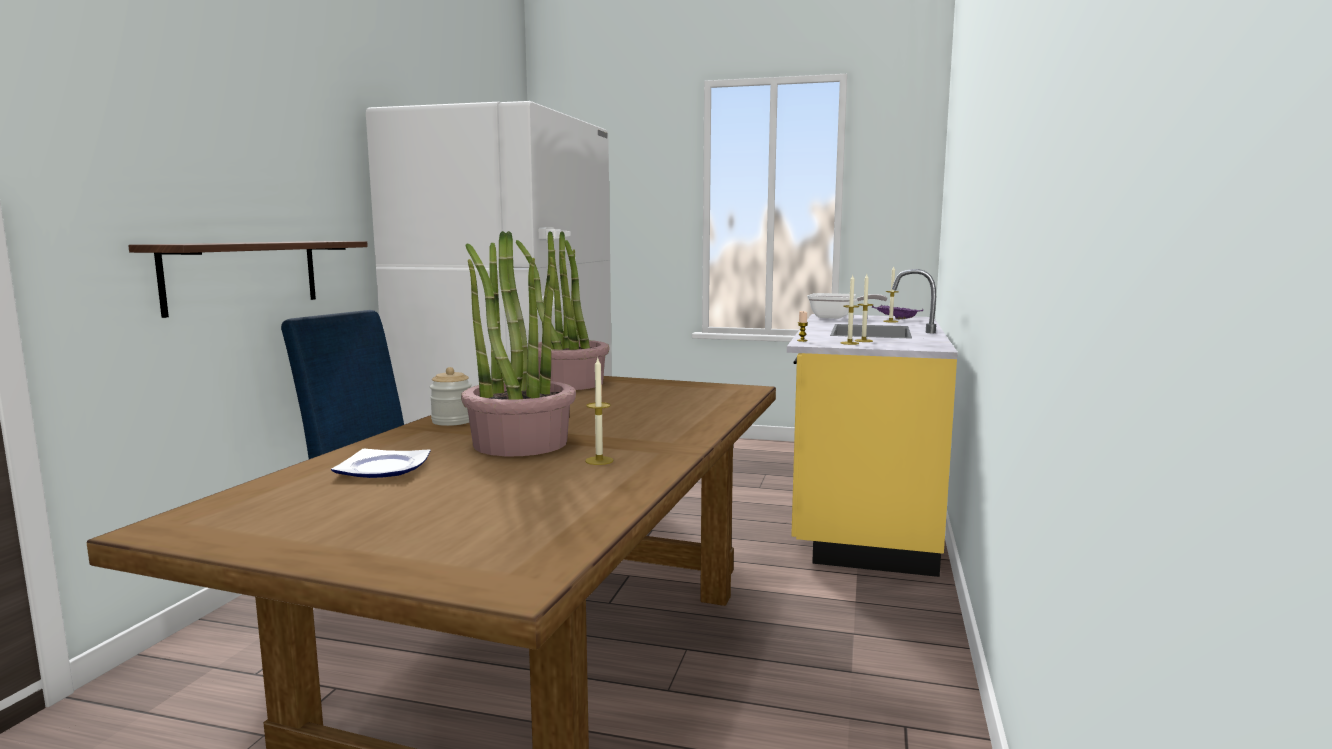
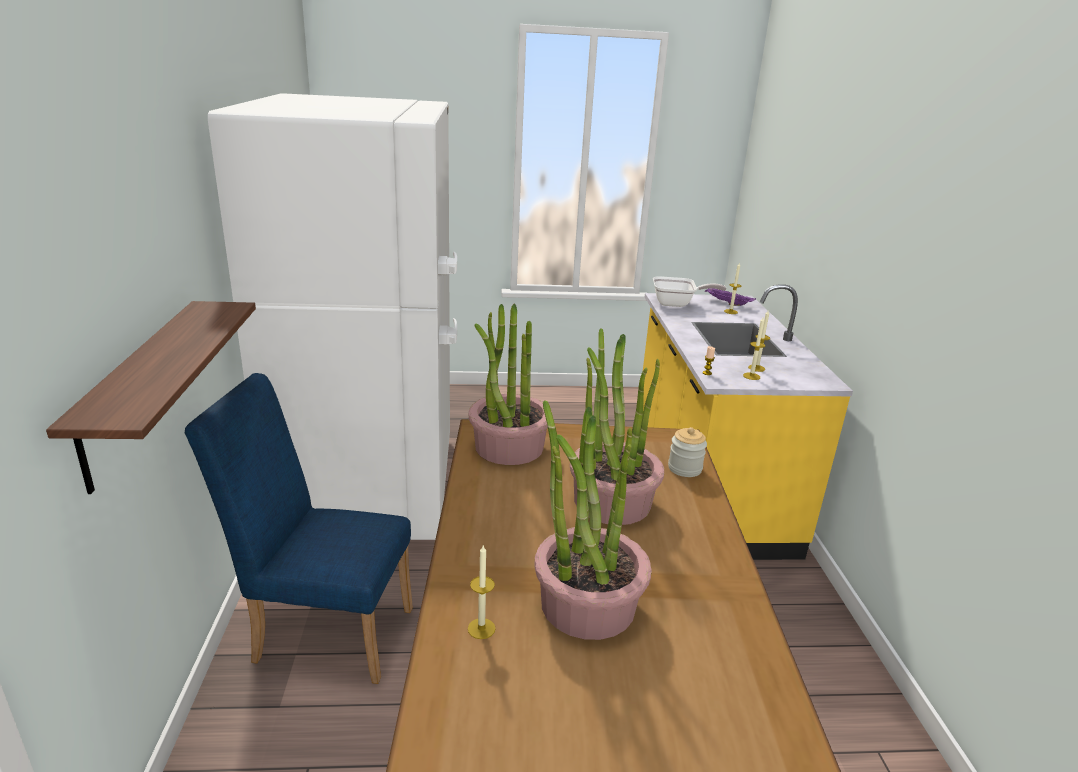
camera: 20 degrees left, 15 degrees up
plate [331,449,431,478] -> none
jar [429,367,472,426] -> jar moved to [668,427,707,477]
candle [585,358,613,465] -> candle moved to [468,544,496,639]
none -> potted plant [570,328,664,525]

